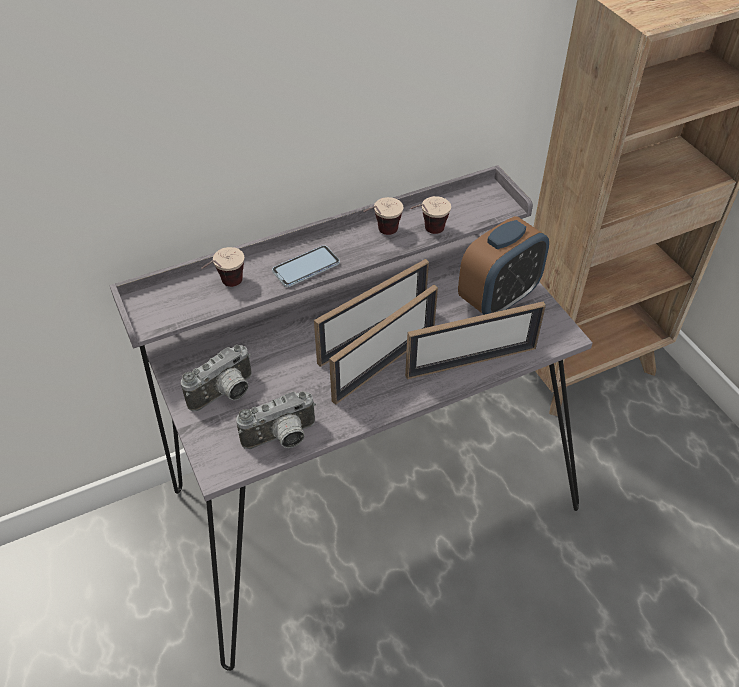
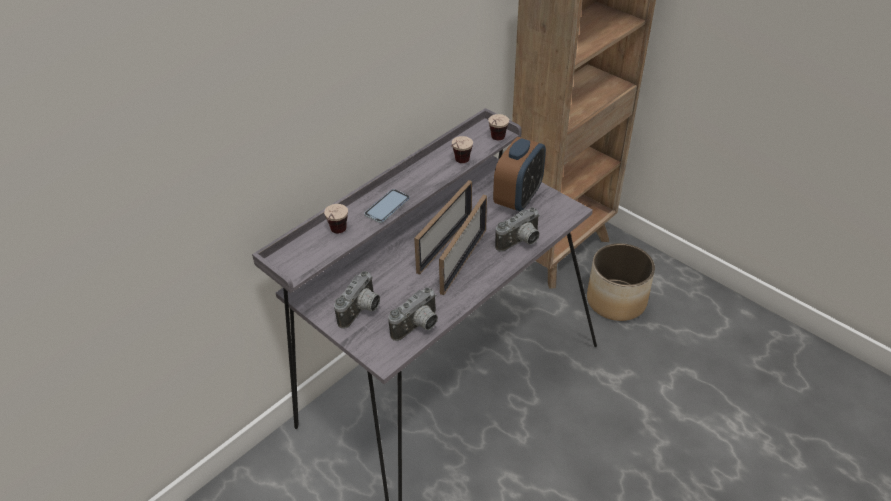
camera: 20 degrees left, 5 degrees down
cup [364,197,403,235] -> cup moved to [488,114,509,140]
picture frame [405,302,546,379] -> camera [495,207,540,252]
none -> planter [587,243,655,321]

